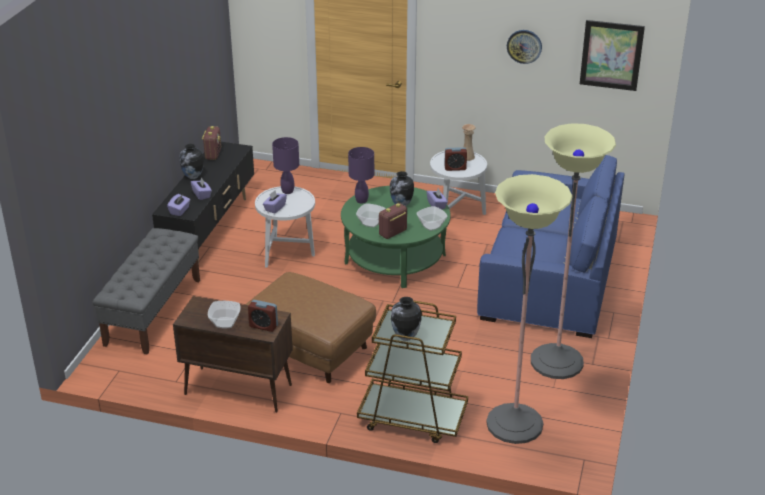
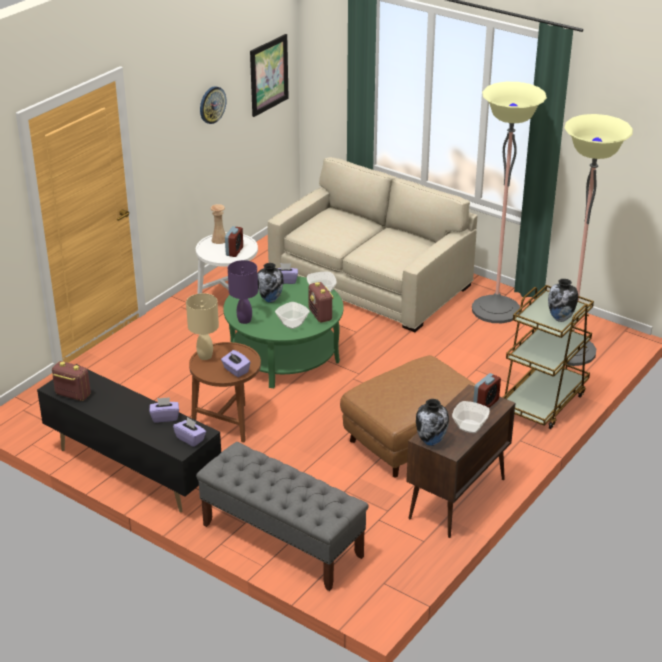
camera: 70 degrees left, 0 degrees up
vase [179,144,204,179] -> vase moved to [416,399,449,446]
white side table [255,186,315,268] -> brown side table [189,342,261,442]
purple table lamp [272,137,299,194] -> beige table lamp [186,293,219,360]
blue sofa [477,155,625,338] -> beige sofa [268,157,477,332]

